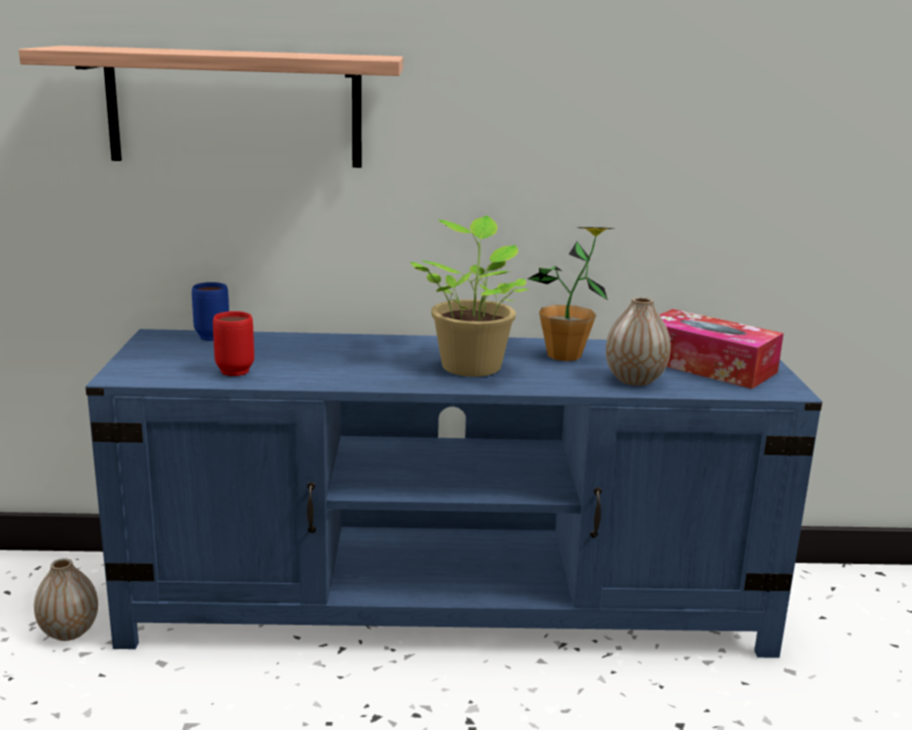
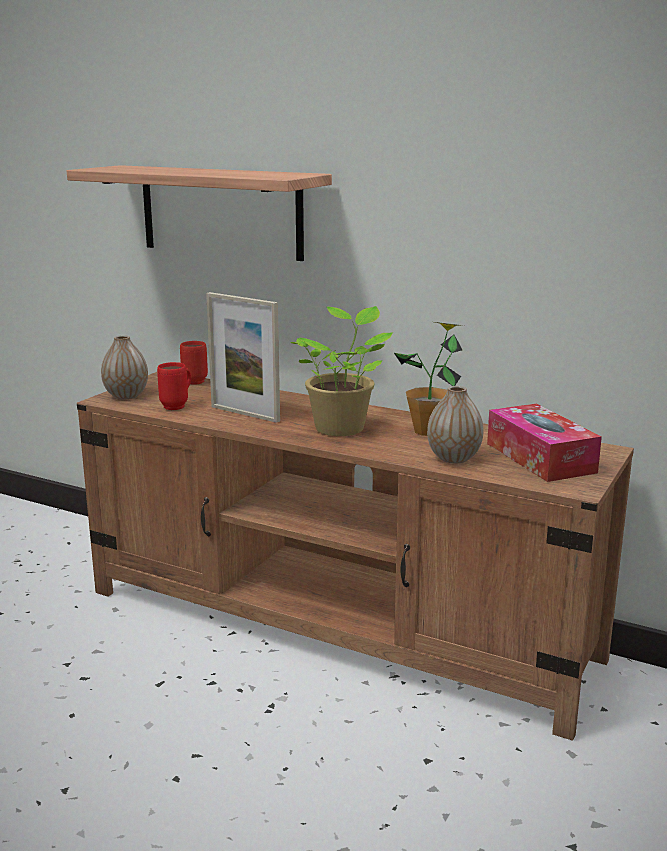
camera: 30 degrees right, 0 degrees up
vase [34,558,98,641] -> vase moved to [101,335,148,399]
blue tv stand [86,329,822,658] -> brown tv stand [77,372,634,741]
blue mug [192,282,229,341] -> red mug [180,341,208,385]
none -> picture frame [206,292,280,423]

